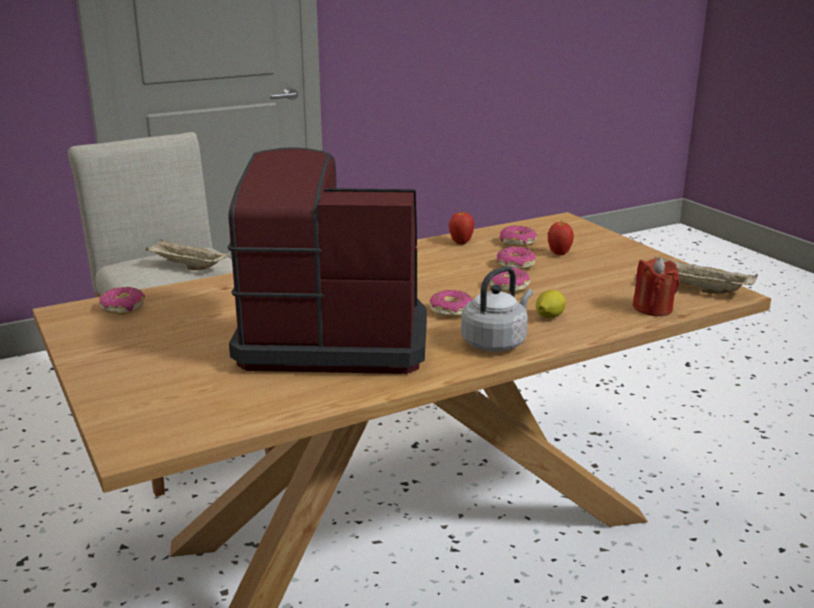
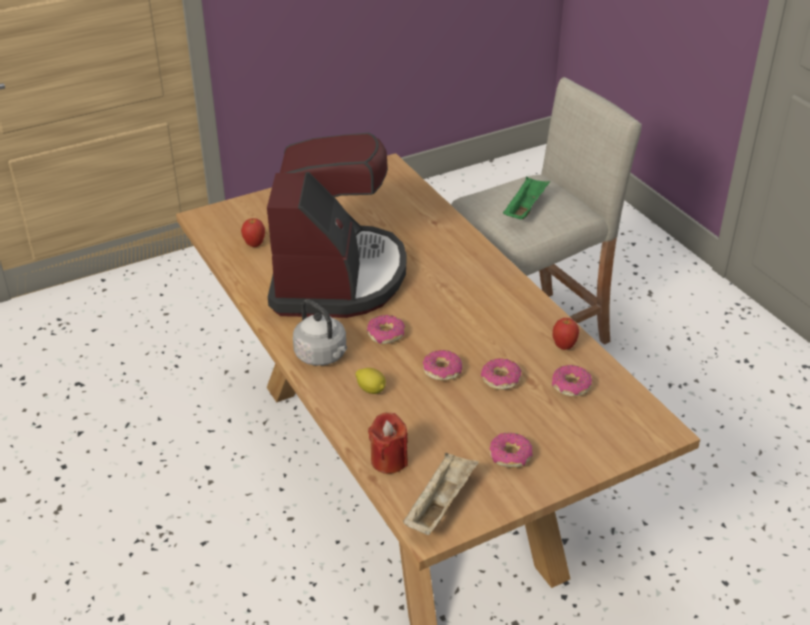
camera: 90 degrees right, 15 degrees up
donut [99,287,145,315] -> donut moved to [490,433,533,468]
beige tray [145,239,230,270] -> green tray [503,177,550,219]
apple [548,222,574,255] -> apple moved to [241,218,265,247]

